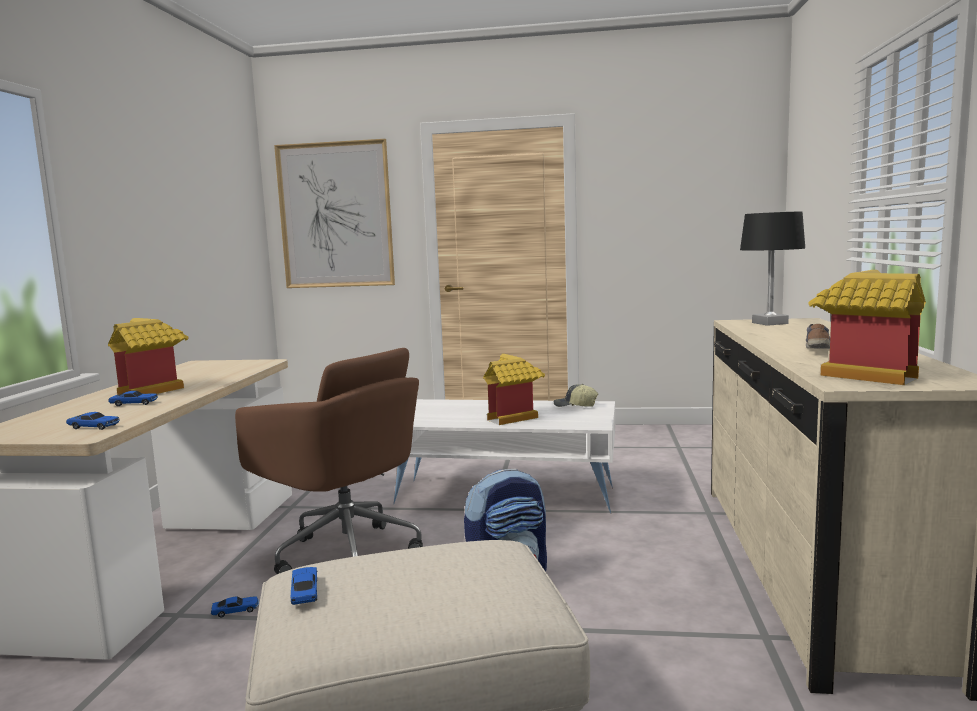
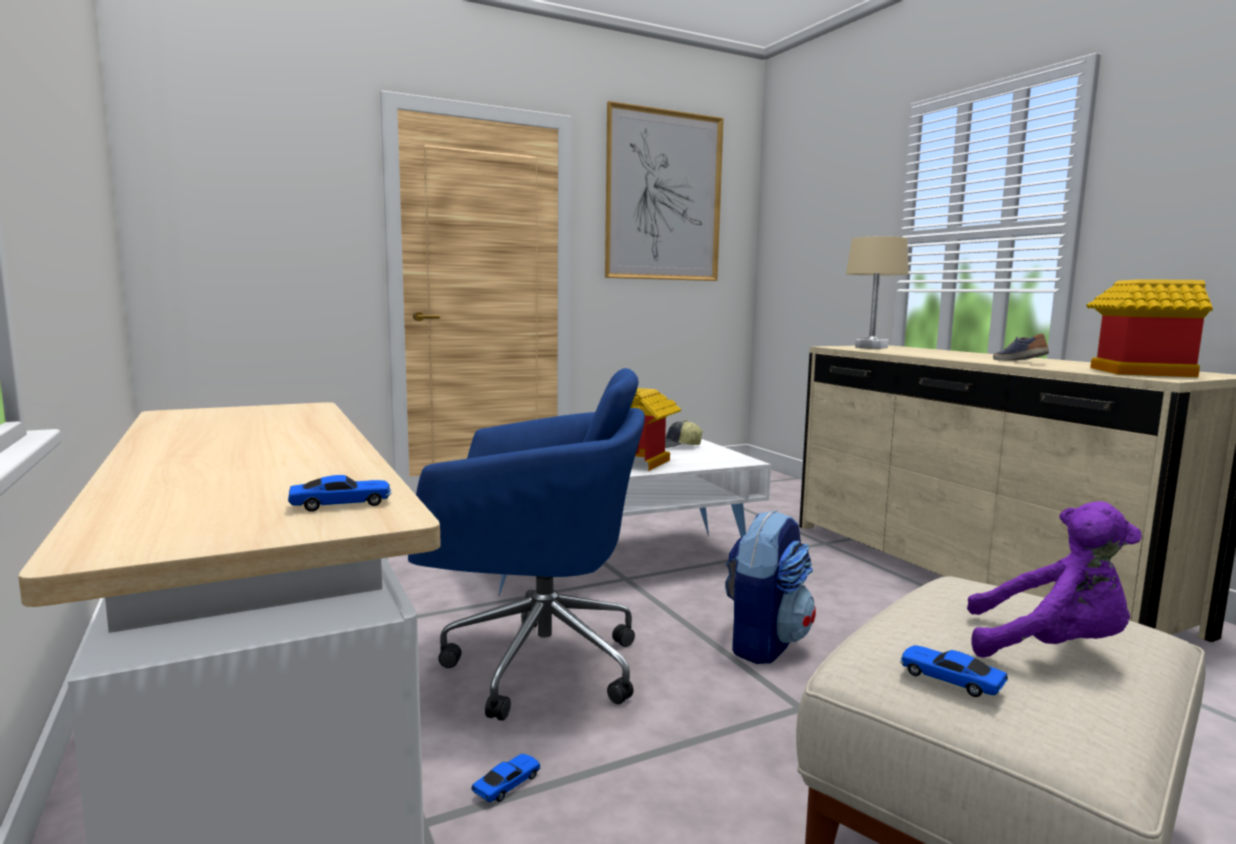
camera: 35 degrees left, 0 degrees up
toy house [108,318,189,395] -> none
toy car [108,391,158,406] -> none
brown office chair [235,348,423,574] -> blue office chair [408,368,645,721]
picture [274,139,395,288] -> picture moved to [605,101,724,281]
black table lamp [740,211,805,326] -> beige table lamp [846,236,909,349]
none -> purple plush toy [967,501,1142,657]

